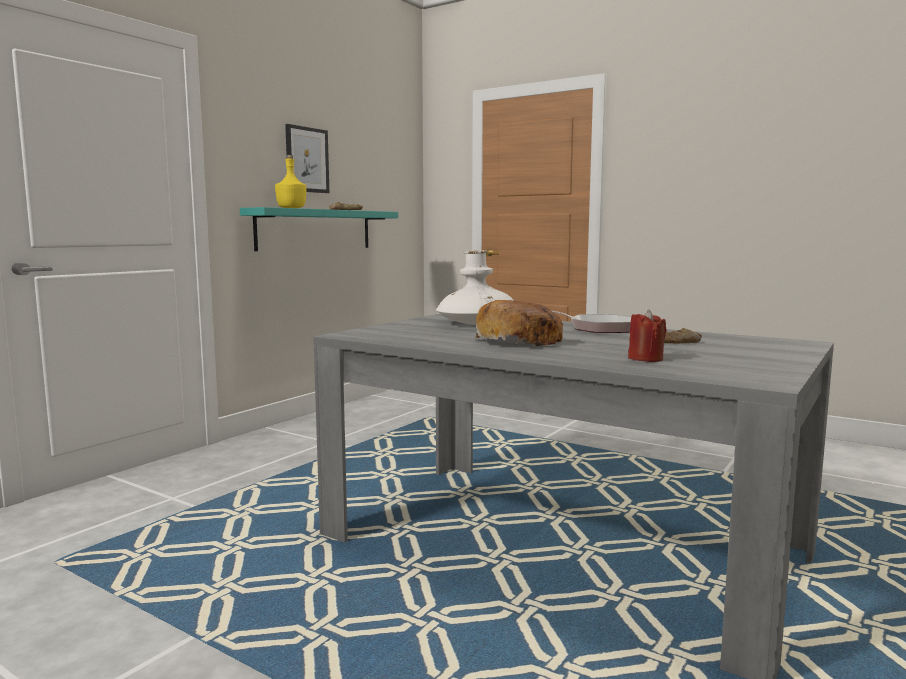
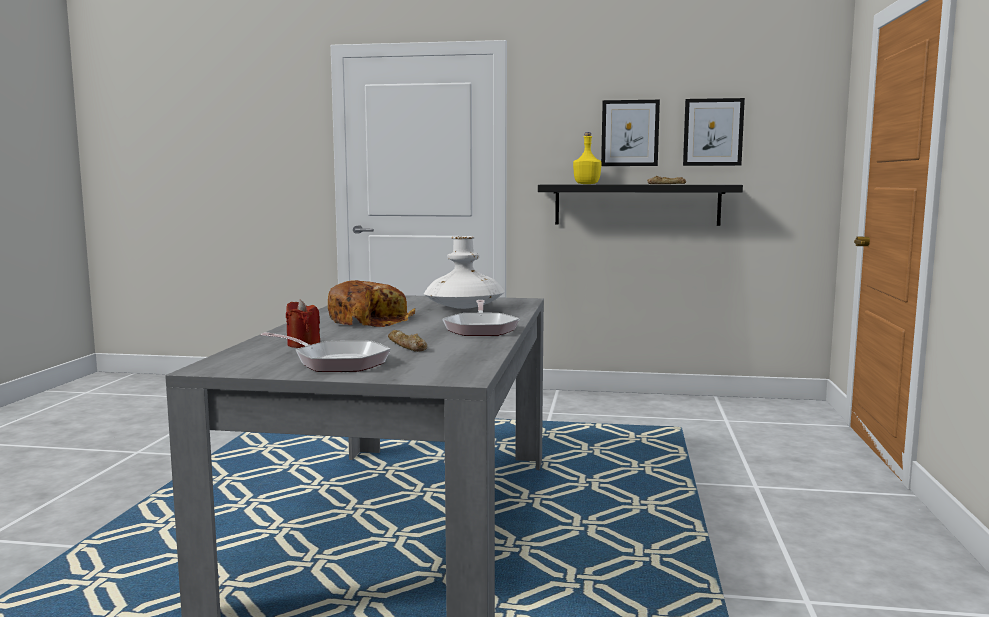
camera: 65 degrees right, 0 degrees up
turquoise shelf [240,207,398,251] -> black shelf [538,185,743,226]
none -> frying pan [260,332,391,372]
none -> picture [683,98,745,166]

